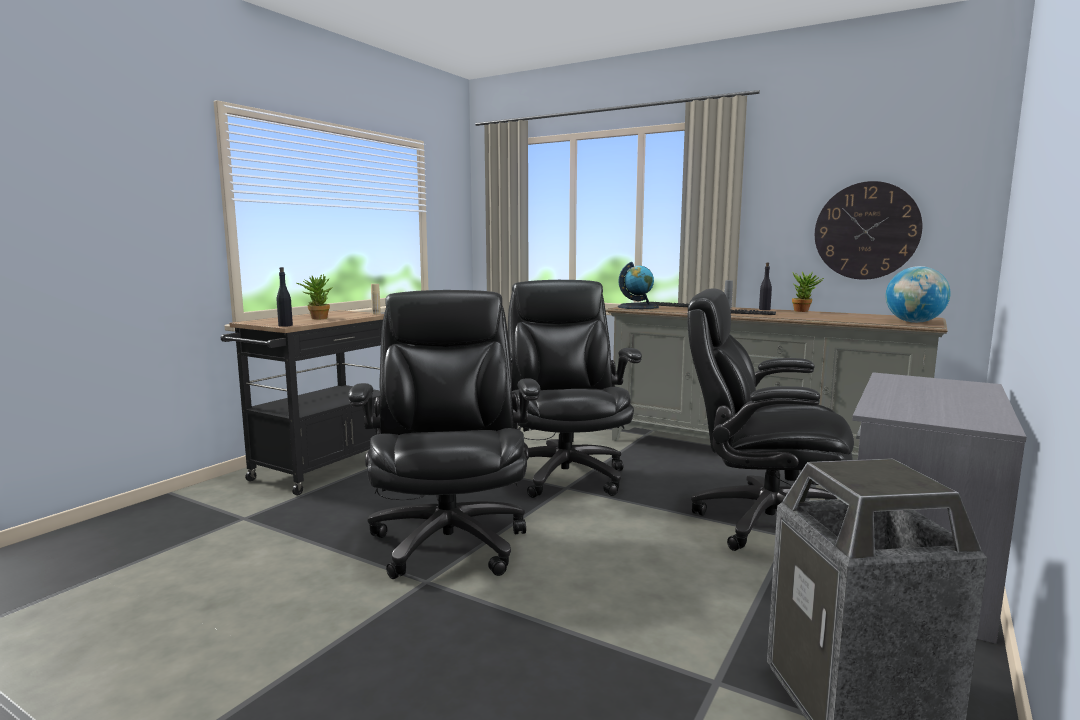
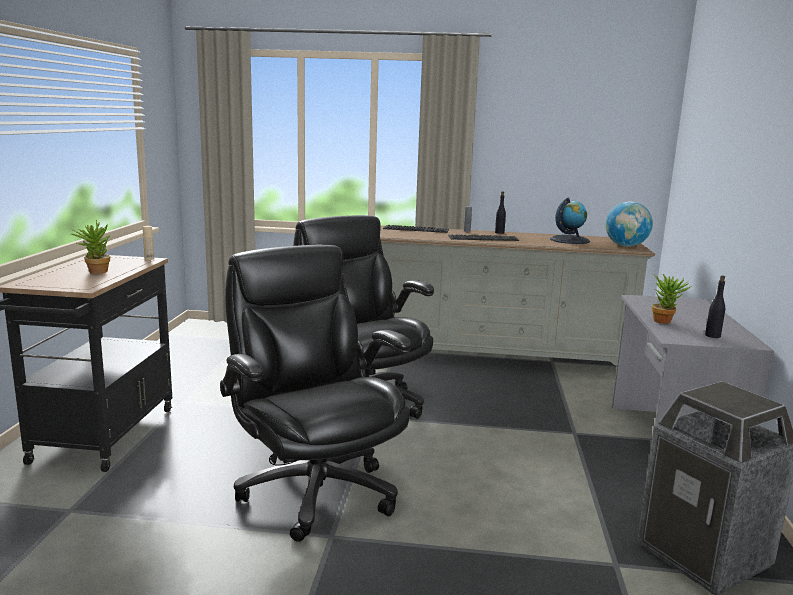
camera: 25 degrees left, 5 degrees up
black bottle [277,267,293,327] -> black bottle moved to [705,276,725,338]
globe [618,262,659,309] -> globe moved to [550,197,590,244]
black office chair [687,289,854,551] -> none
potted plant [792,272,824,312] -> potted plant moved to [652,274,692,324]
wall clock [815,181,922,280] -> none

